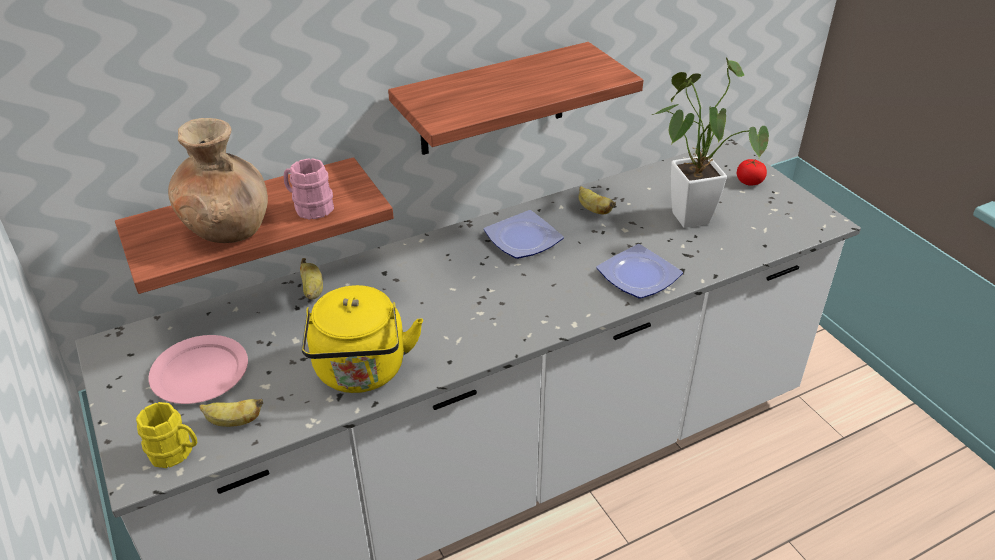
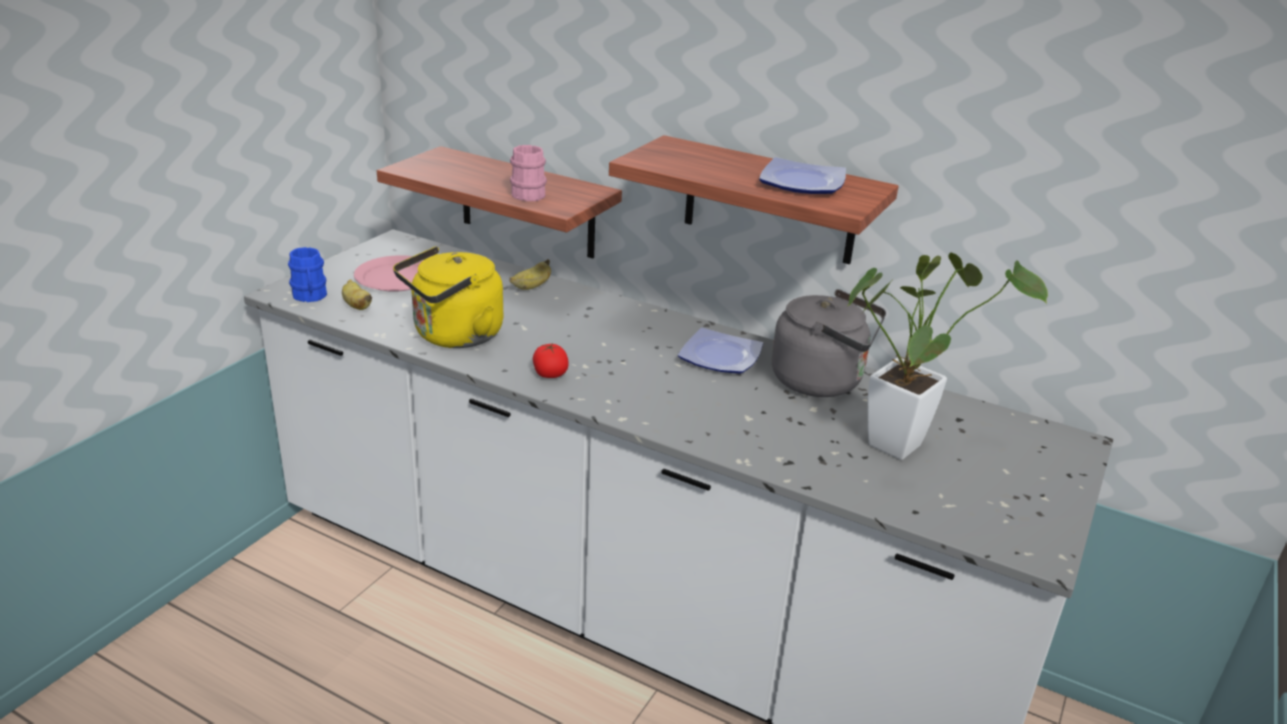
camera: 55 degrees right, 10 degrees down
yellow mug [136,402,197,468] -> blue mug [288,247,327,302]
brown vase [168,118,268,243] -> none
banana [578,186,616,214] -> grey kettle [772,289,886,397]
plate [596,244,683,299] -> plate moved to [759,157,846,194]
tomato [737,159,767,186] -> tomato moved to [533,343,568,378]

